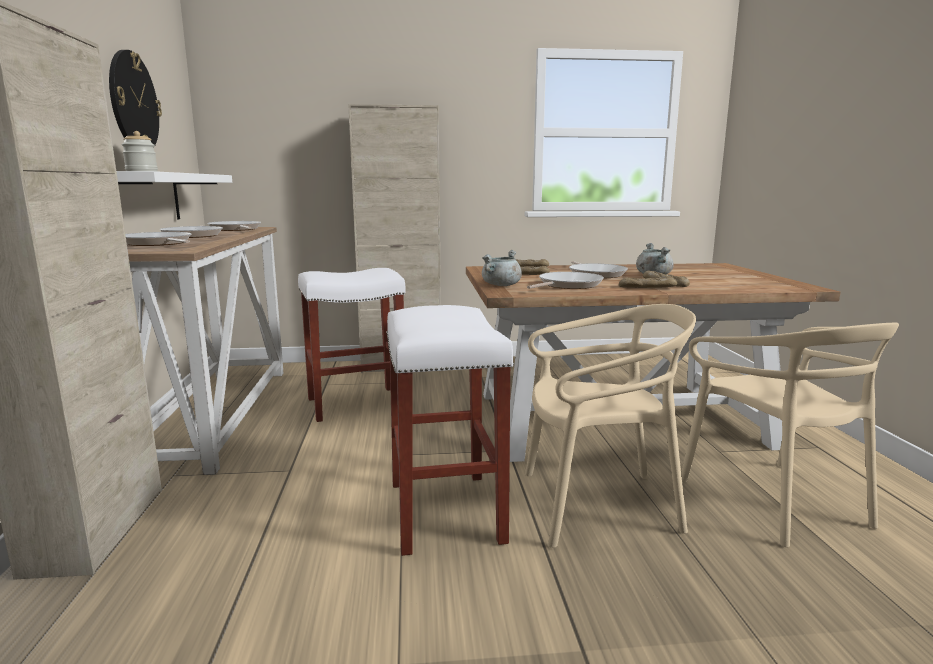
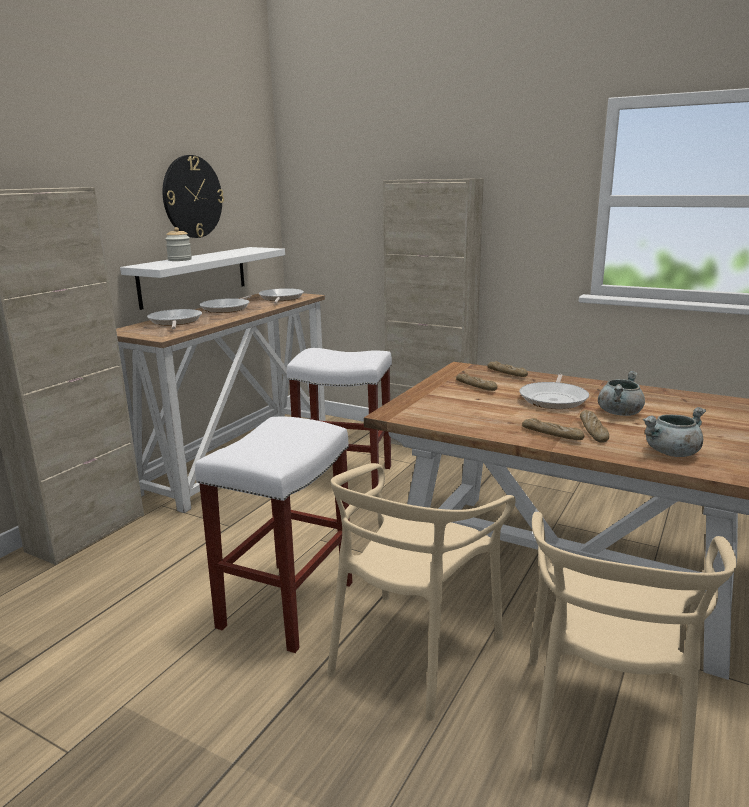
camera: 35 degrees right, 5 degrees up
grey cooking pot [482,250,522,286] -> grey cooking pot moved to [643,407,706,457]
beige chair [525,304,696,548] -> beige chair turned 90 degrees clockwise [327,463,516,721]
frying pan [527,272,604,289] -> none

